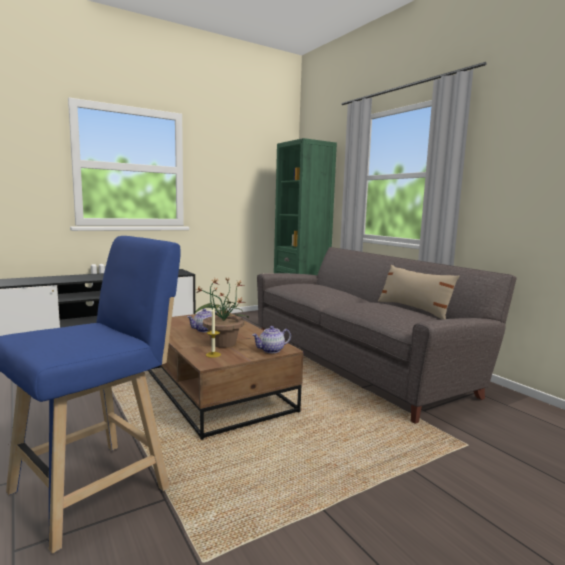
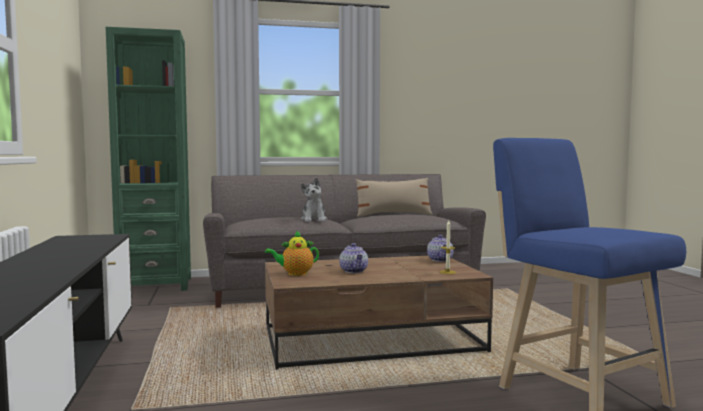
camera: 70 degrees left, 5 degrees down
potted plant [195,278,249,348] -> none
none -> teapot [265,230,319,276]
none -> plush toy [300,178,327,222]

